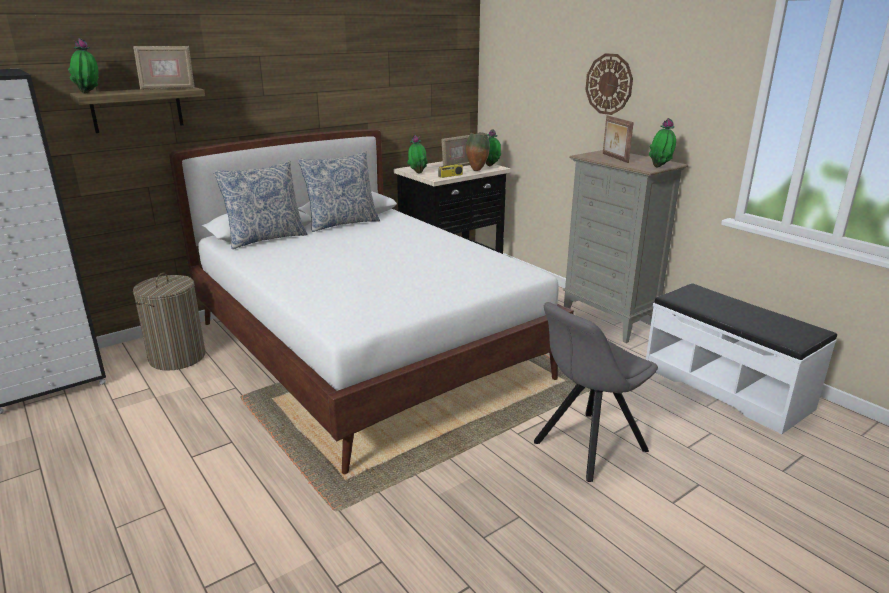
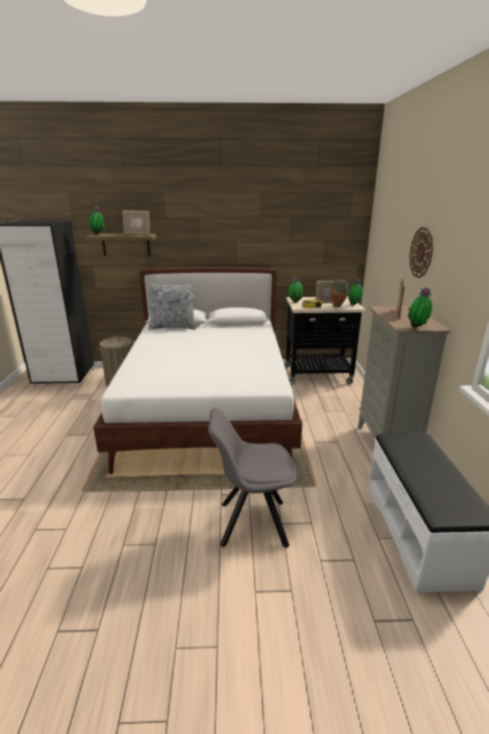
camera: 35 degrees right, 0 degrees up
pillow [298,151,380,232] -> none

